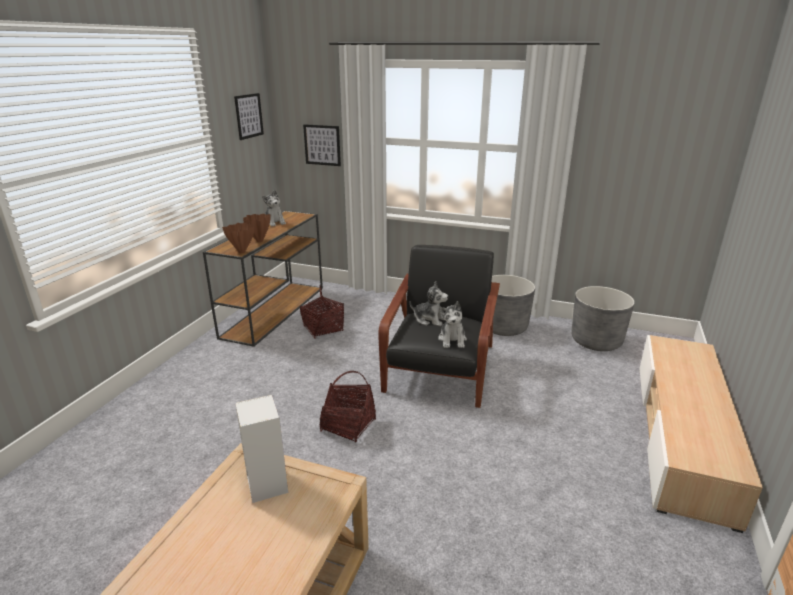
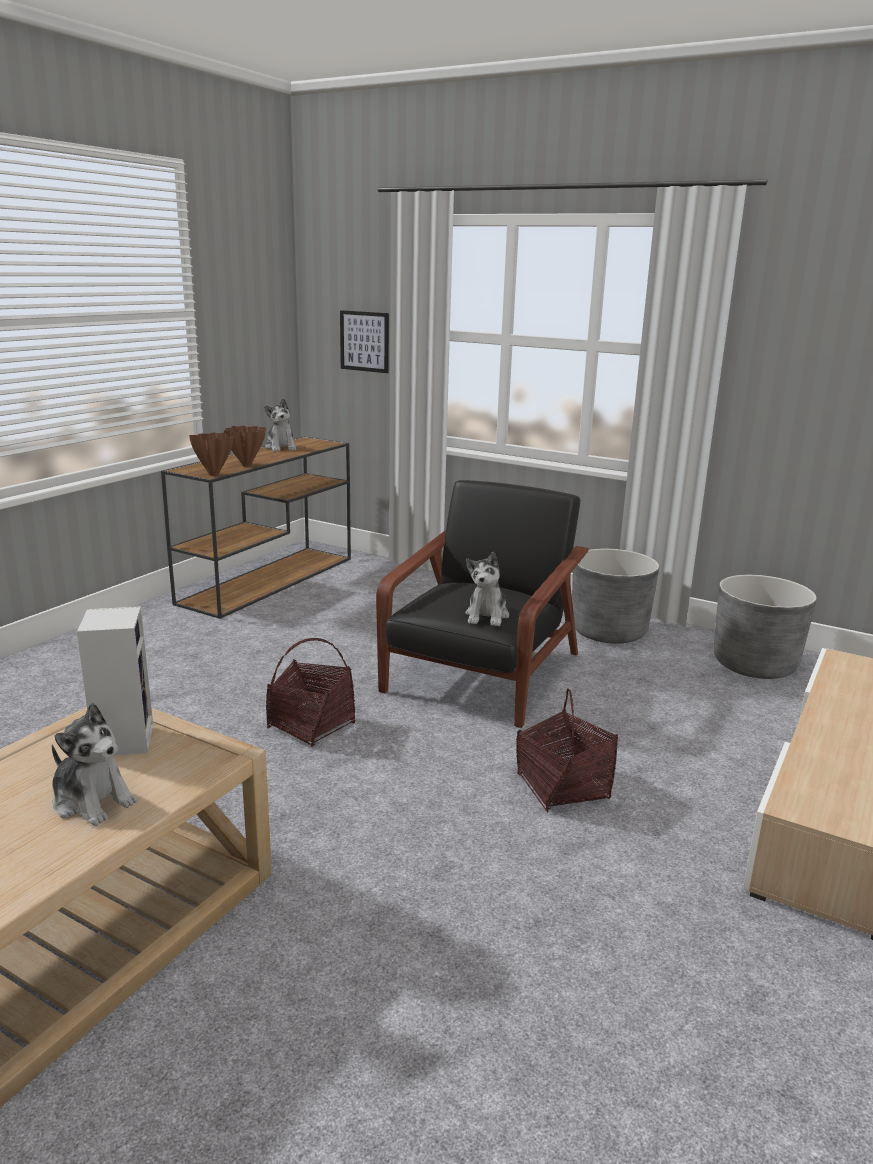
camera: 10 degrees right, 5 degrees down
picture [234,93,264,140] -> none
basket [300,285,344,339] -> basket moved to [516,689,618,813]
plush toy [410,281,448,326] -> plush toy moved to [52,703,138,826]

